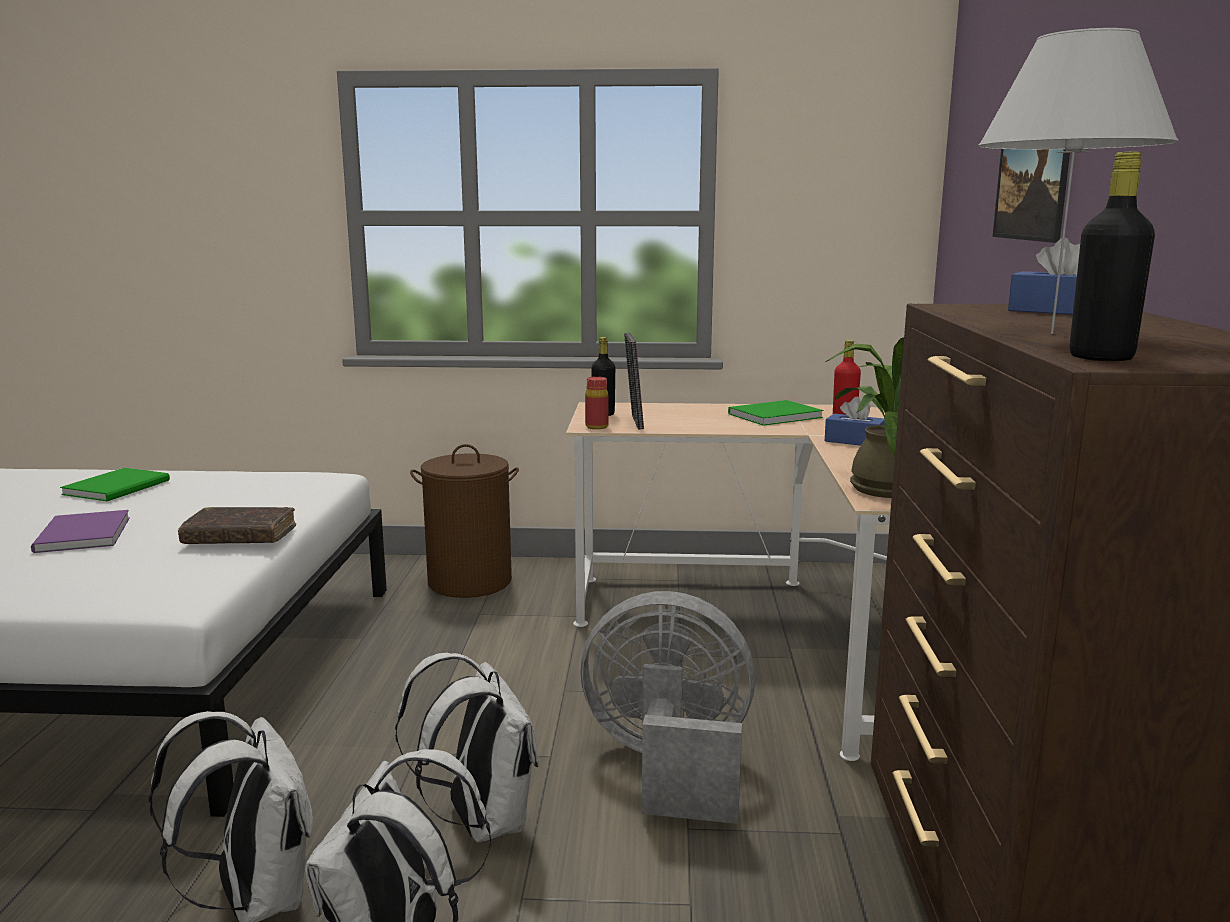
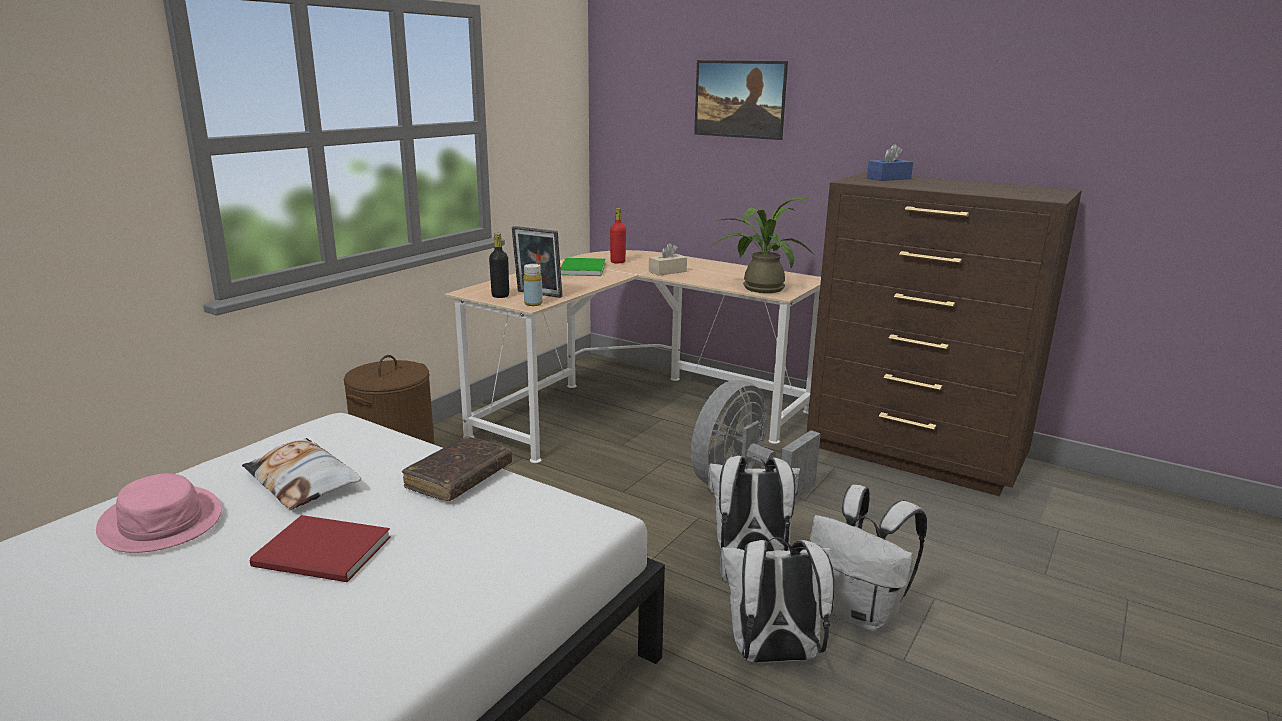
camera: 60 degrees left, 5 degrees up
purple book [31,510,130,553] -> red book [250,515,391,582]
green book [60,468,170,501] -> pink hat [96,473,222,553]
red bottle [585,377,608,429] -> yellow bottle [523,264,543,306]
blue tissue box [825,397,885,446] -> beige tissue box [649,243,687,276]
white table lamp [978,28,1178,334] -> none
black bottle [1070,152,1155,361] -> none
none -> pillow [242,438,361,510]

